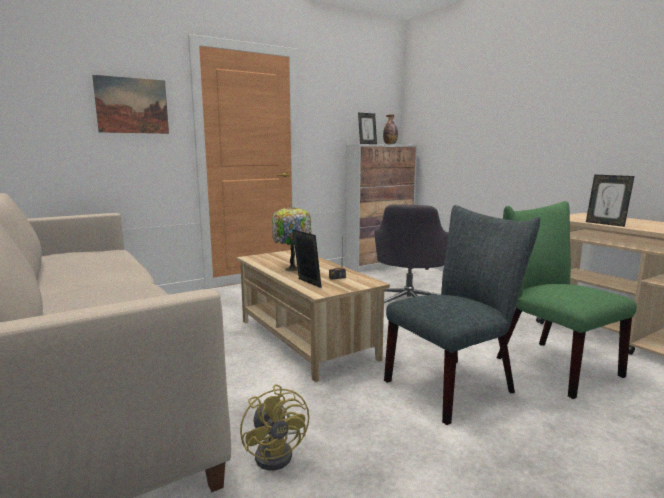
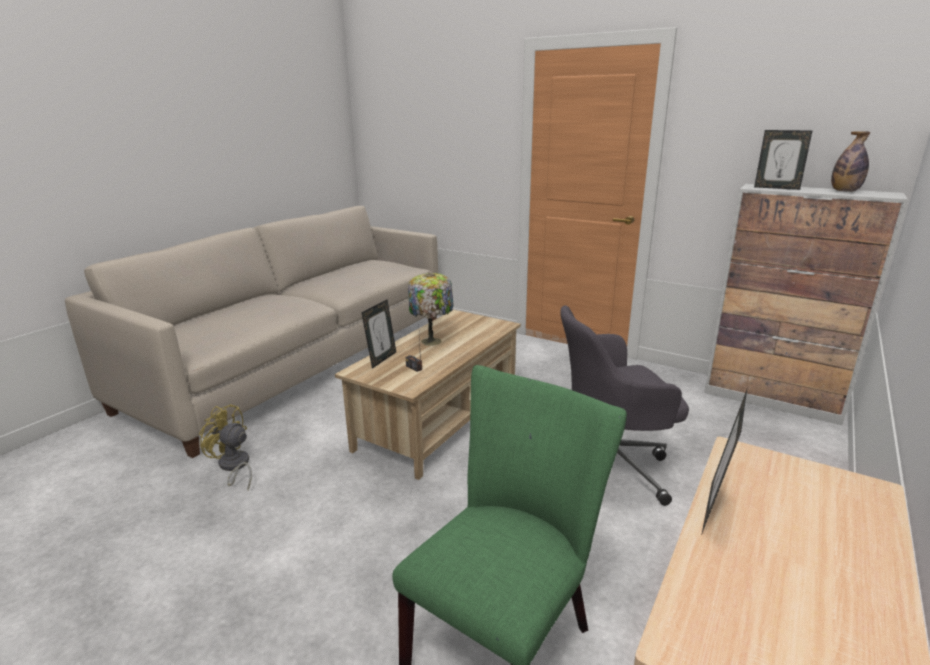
camera: 65 degrees right, 10 degrees up
picture [92,75,169,134] -> none
yellow fan [240,384,309,470] -> yellow fan turned 75 degrees clockwise [199,404,252,490]
grey chair [384,205,540,425] -> none

